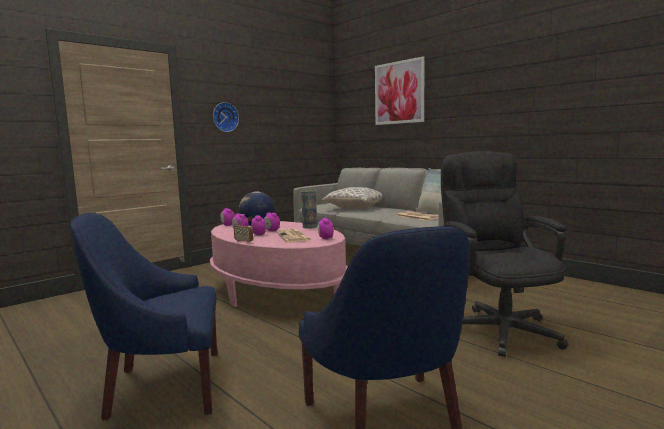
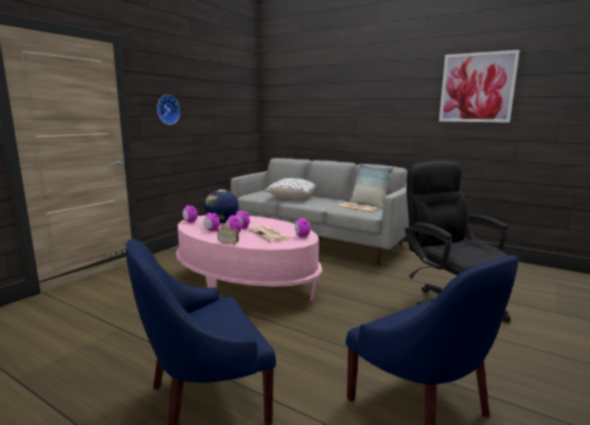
camera: 15 degrees left, 5 degrees up
vase [301,190,317,229] -> none
picture [375,56,425,125] -> picture moved to [439,50,520,123]

